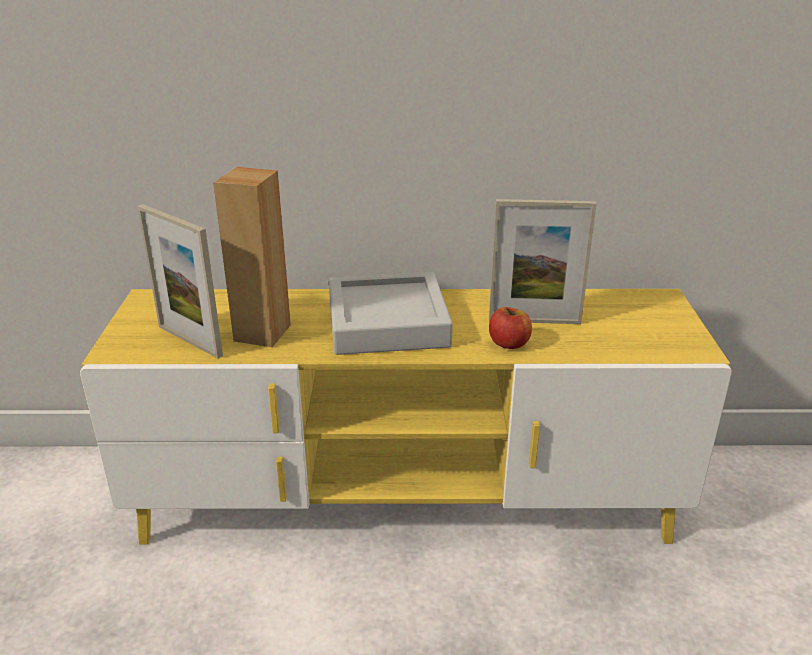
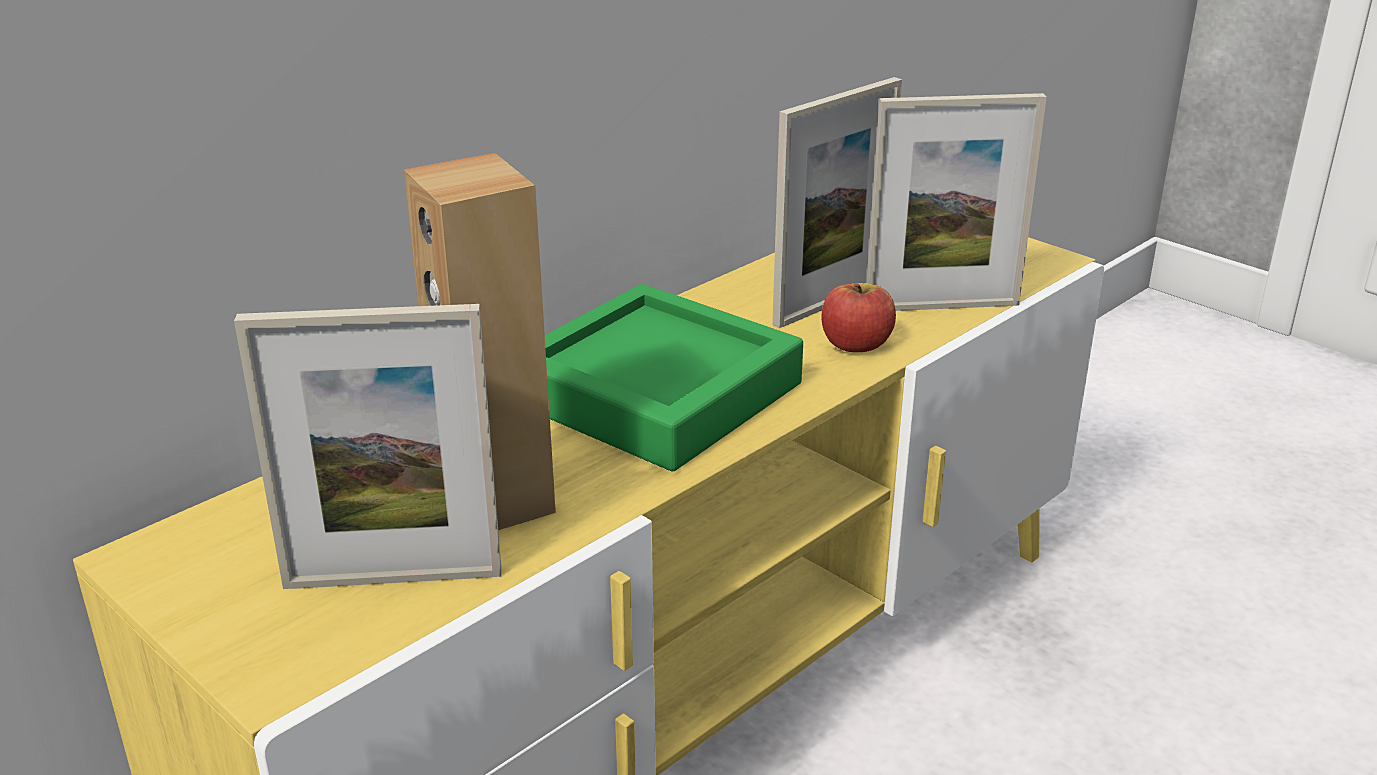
camera: 45 degrees left, 0 degrees up
grey tray [329,272,453,355] -> green tray [545,284,803,472]
none -> picture frame [867,93,1047,311]

